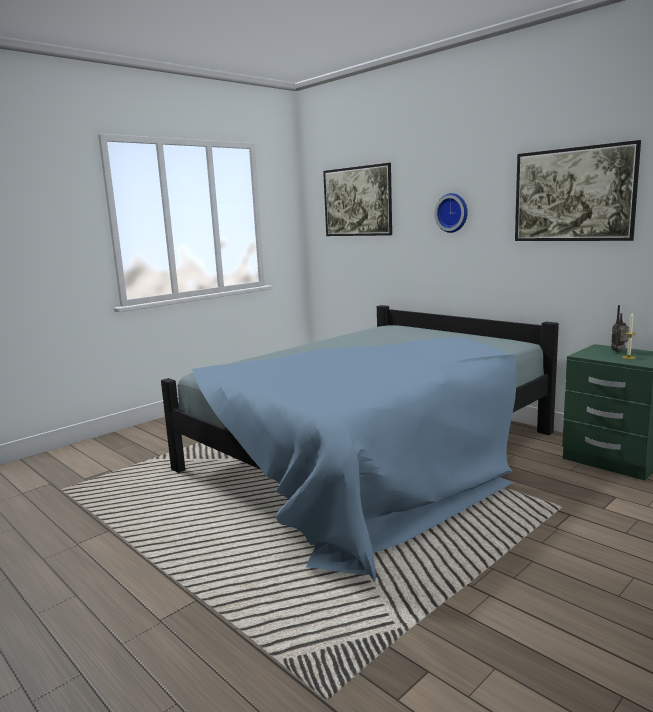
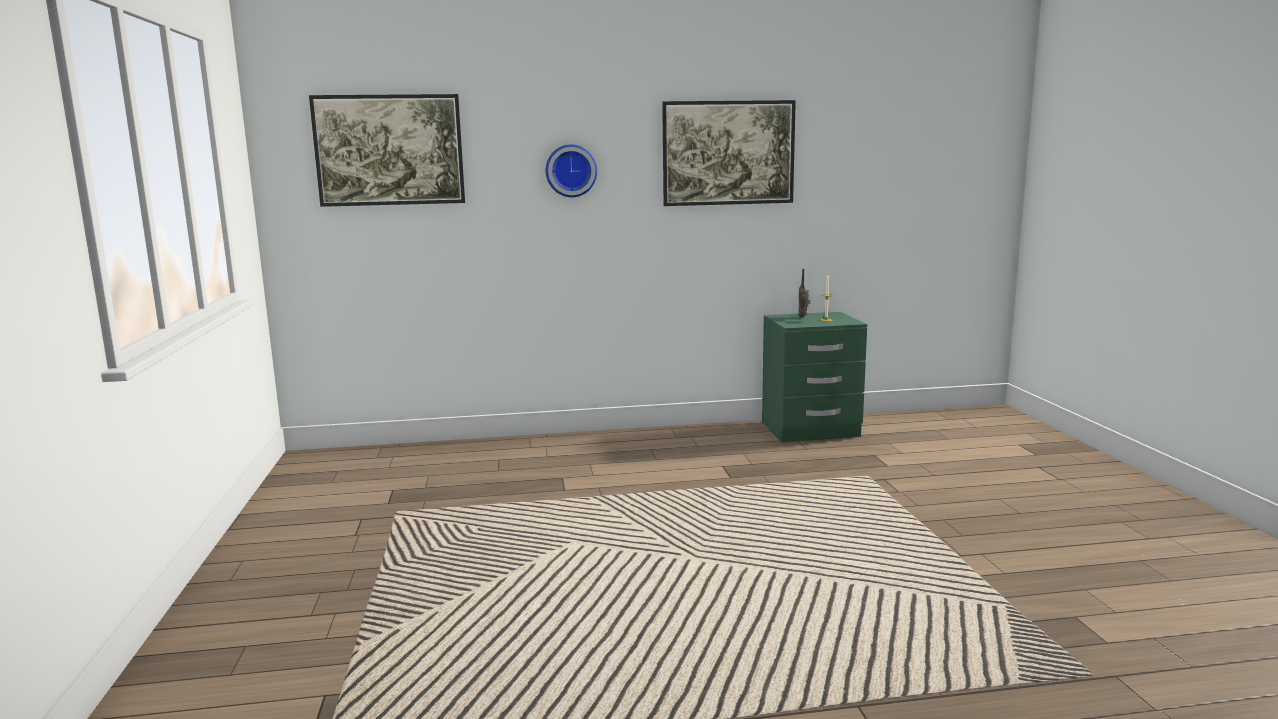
camera: 55 degrees left, 0 degrees up
blue bed [161,305,559,582] -> none

